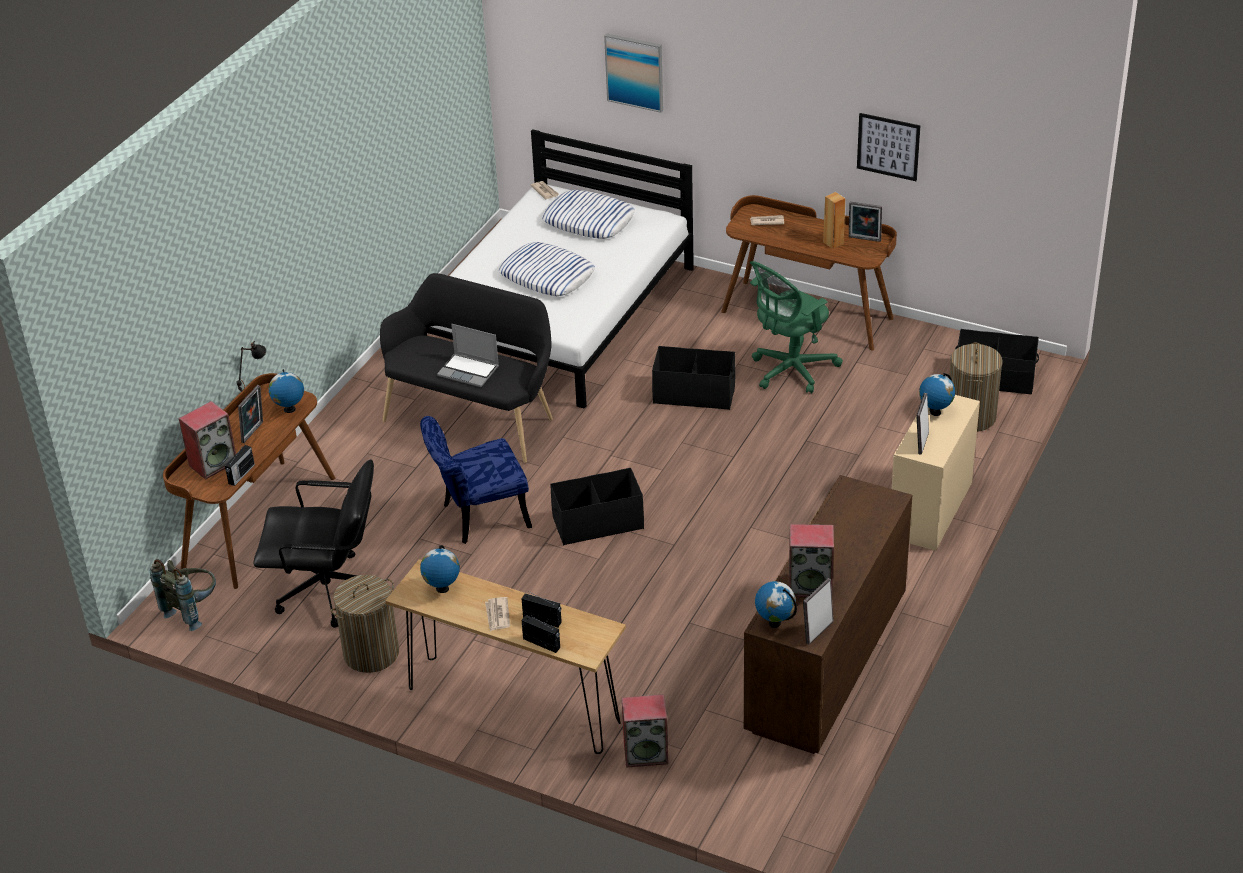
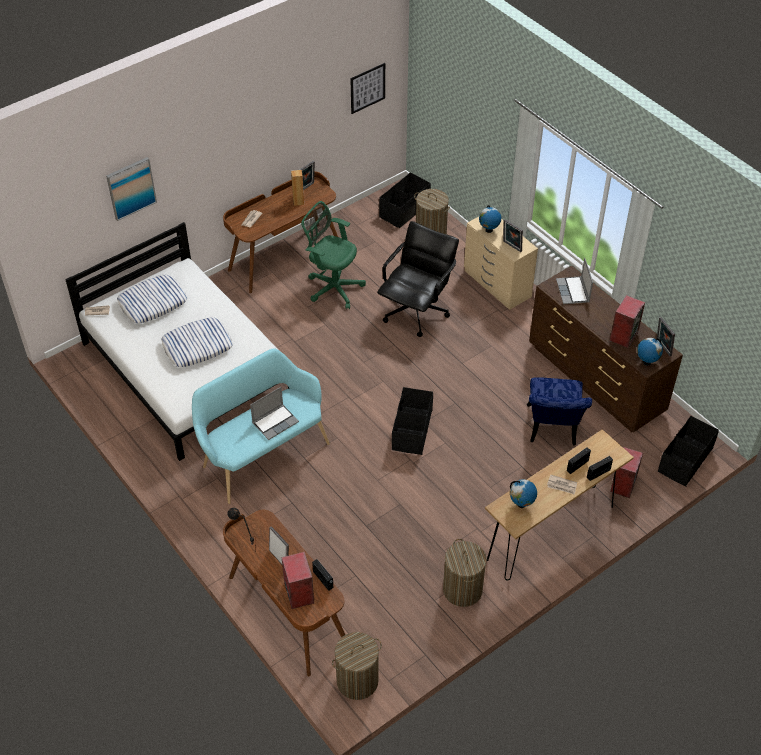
camera: 65 degrees left, 10 degrees up
grey backpack [150,559,216,631] -> laundry basket [332,632,382,700]
black office chair [253,459,374,628] -> black office chair moved to [377,221,459,337]
globe [269,369,304,413] -> none
black bench [380,273,553,463] -> turquoise bench [192,348,330,504]
blue chair [420,416,532,544] -> blue chair moved to [527,377,592,445]
black storage box [652,346,736,410] -> black storage box moved to [658,416,719,487]
green office chair [750,261,843,394] -> green office chair turned 135 degrees clockwise [301,201,366,309]
picture [857,113,920,181] -> picture moved to [350,63,385,114]
none -> laptop [556,258,593,304]

